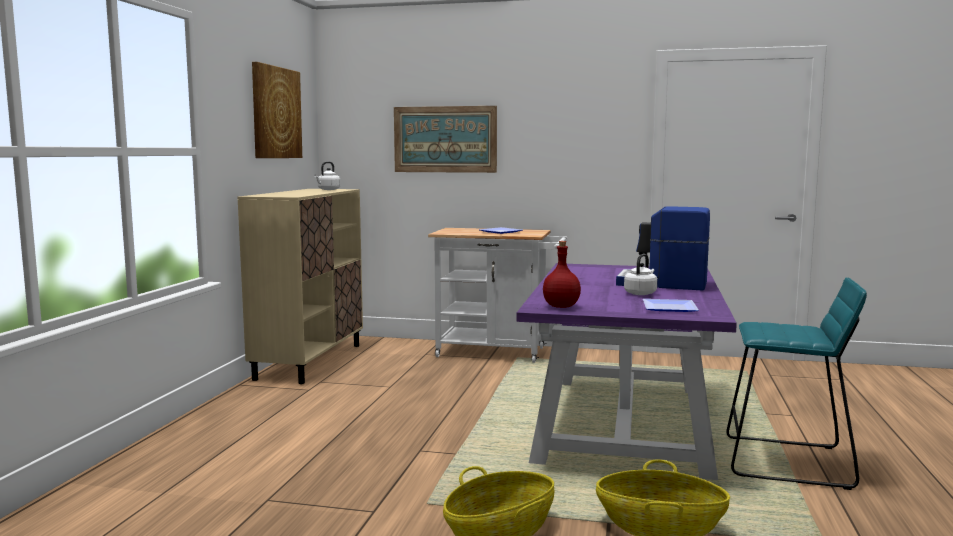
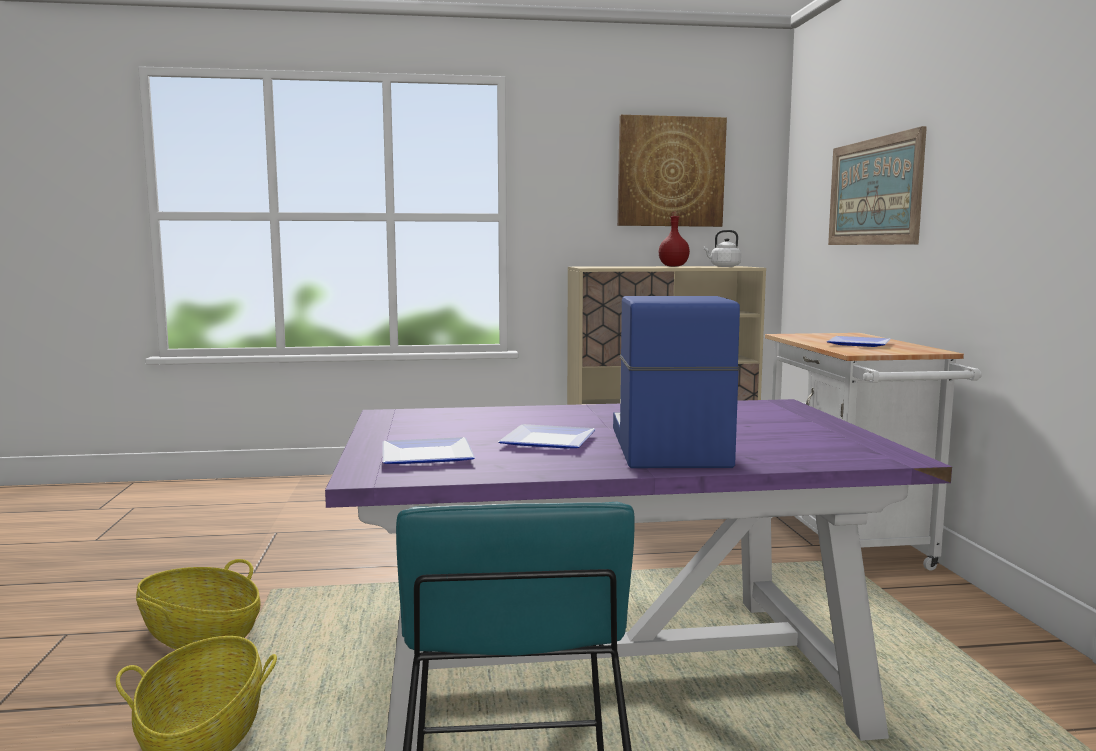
camera: 70 degrees right, 0 degrees up
red bottle [543,241,581,308] -> red bottle moved to [659,212,690,266]
white kettle [624,254,657,295] -> plate [498,424,596,448]

